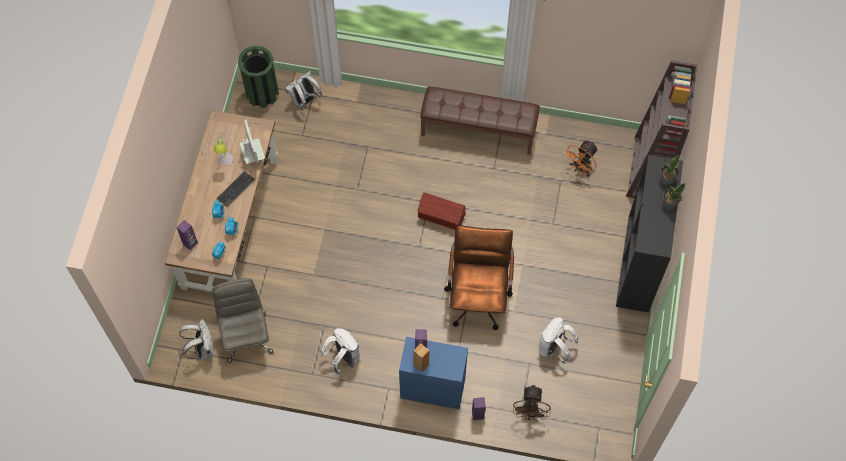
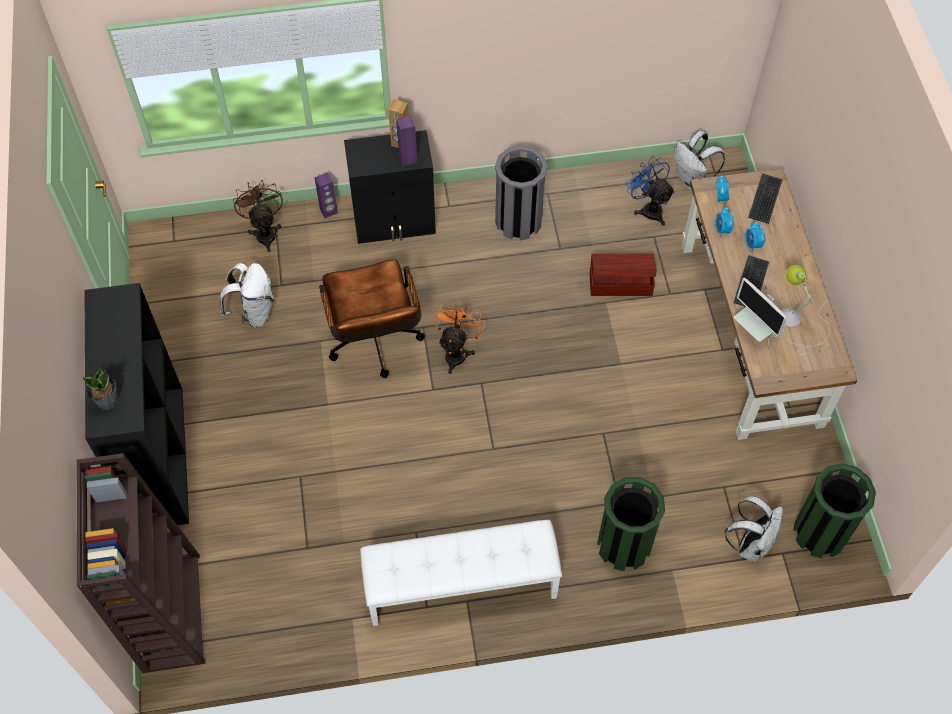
camera: 160 degrees right, 5 degrees down
purple speaker [176,220,198,250] -> keyboard [748,173,782,224]
grey office chair [212,278,273,363] -> blue fan [625,156,675,226]
white backpack [320,328,360,375] -> grey trash can [495,145,548,241]
blue cabinet [399,337,468,410] -> black cabinet [344,130,436,244]
brown storage box [417,192,466,230] -> brown storage box moved to [590,253,657,296]
brown bench [420,87,540,154] -> white bench [360,520,562,626]
orange fan [563,141,598,177] -> orange fan moved to [433,301,485,374]
potted plant [663,183,685,210] -> none
none -> green trash can [597,477,665,571]

